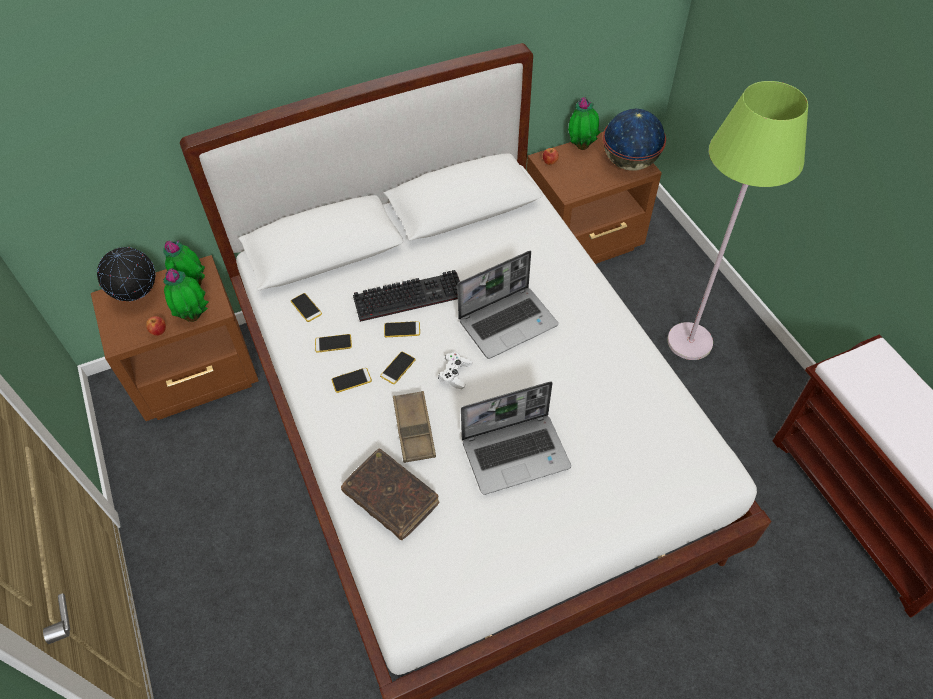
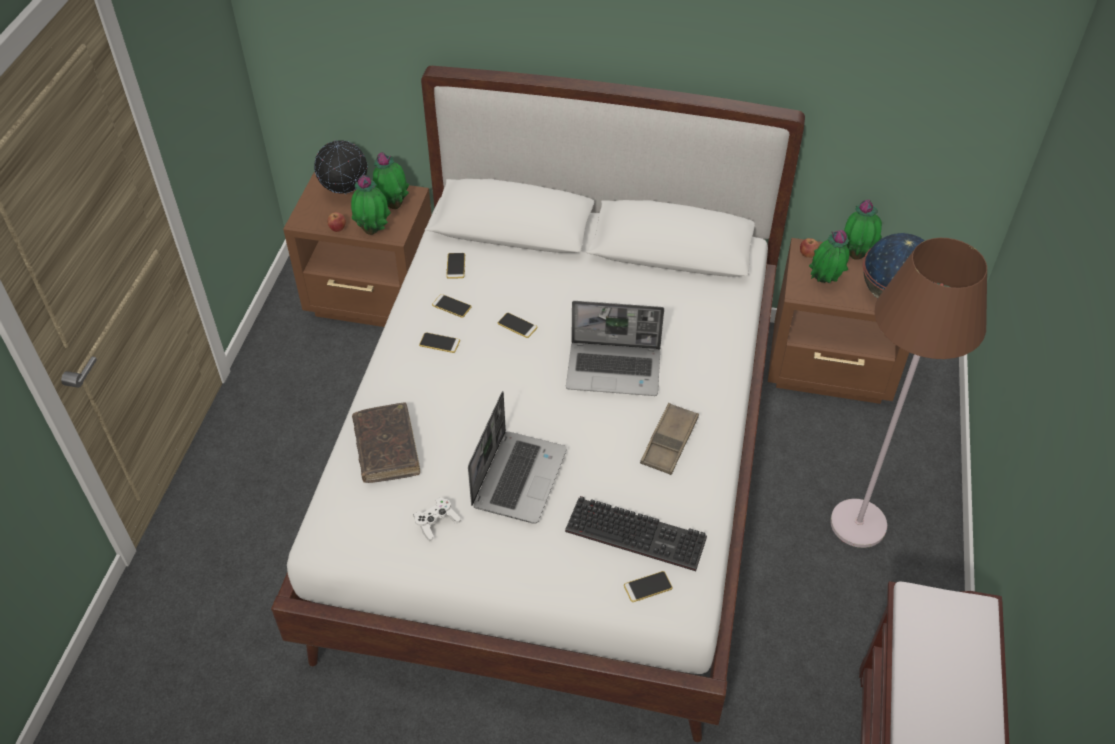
camera: 35 degrees right, 5 degrees down
keyboard [353,270,460,322] -> keyboard moved to [565,496,707,571]
phone [380,352,416,384] -> phone moved to [624,571,673,602]
brown tray [393,391,436,463] -> brown tray moved to [640,403,699,475]
white game controller [438,352,472,389] -> white game controller moved to [414,497,461,541]
laptop [461,381,571,495] -> laptop turned 90 degrees counterclockwise [468,391,567,524]
green floor lamp [667,81,808,360] -> brown floor lamp [830,238,987,548]
none -> potted plant [809,230,850,283]

